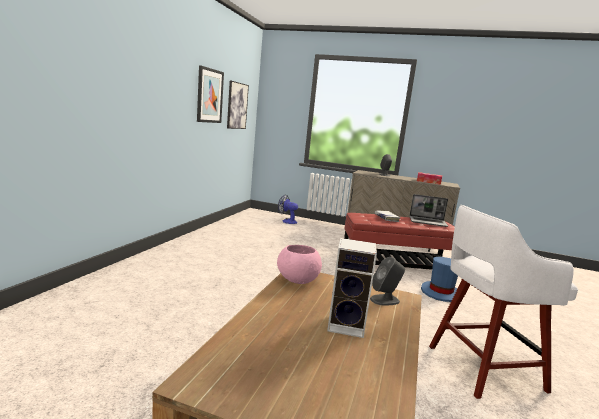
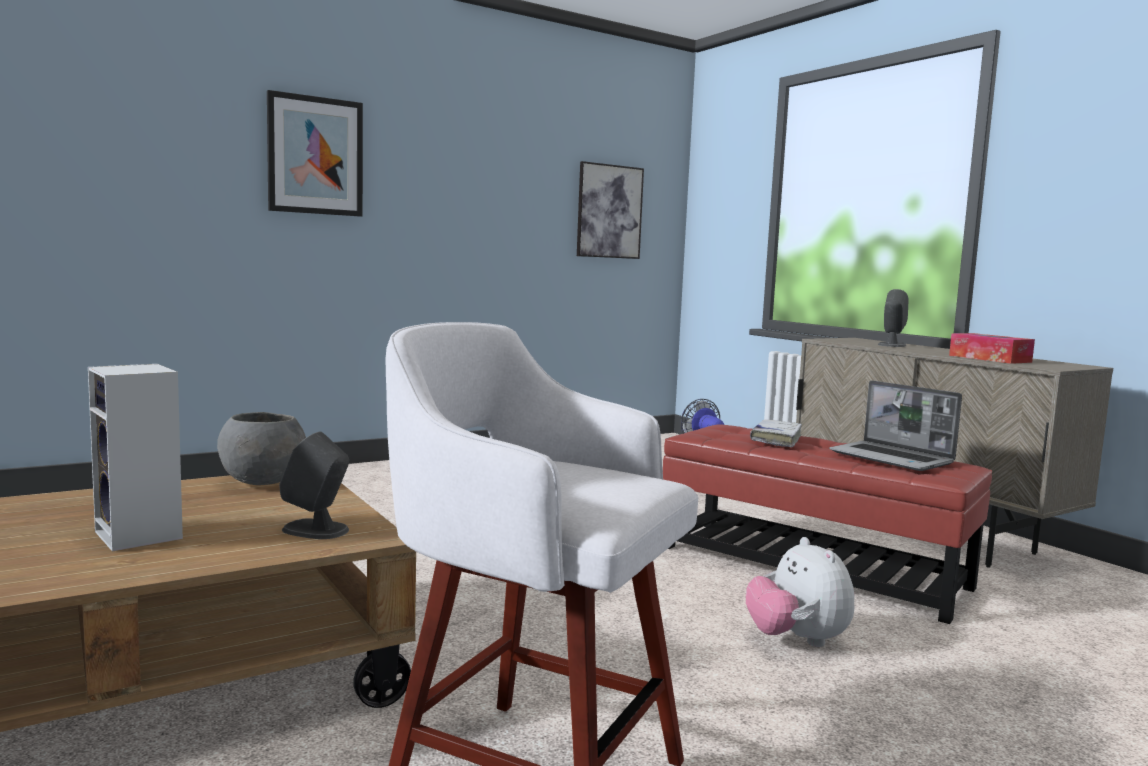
camera: 40 degrees right, 5 degrees down
picture [197,65,224,123] -> picture moved to [267,90,363,217]
pink bowl [277,245,322,284] -> grey bowl [217,412,306,485]
blue hat [421,257,458,302] -> plush toy [746,537,854,647]

